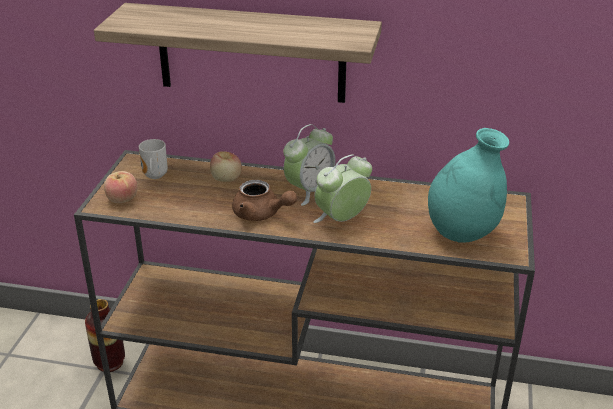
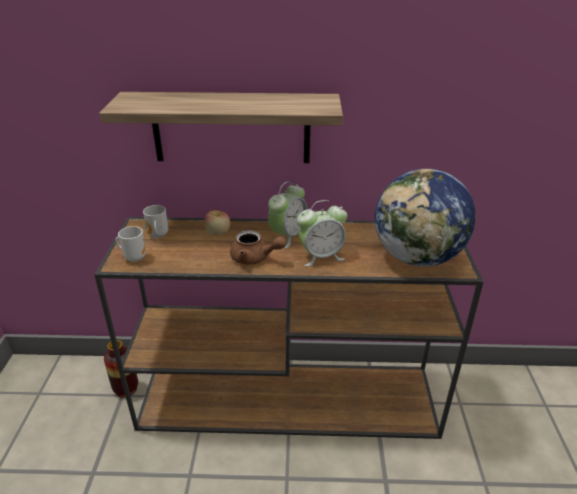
camera: 10 degrees left, 0 degrees up
apple [104,171,138,203] -> mug [115,226,146,262]
alarm clock [313,154,372,223] -> alarm clock turned 150 degrees counterclockwise [297,200,347,266]
turquoise vase [428,128,509,243] -> globe [375,169,476,267]

